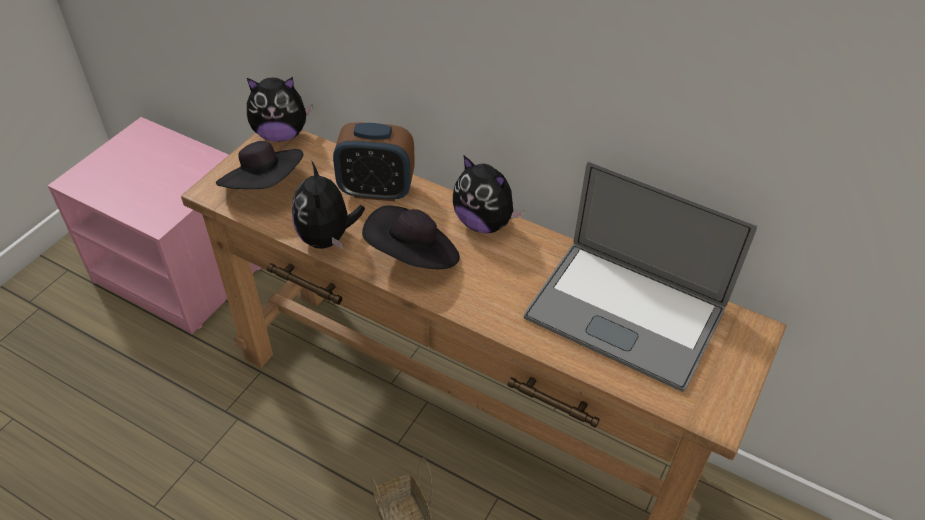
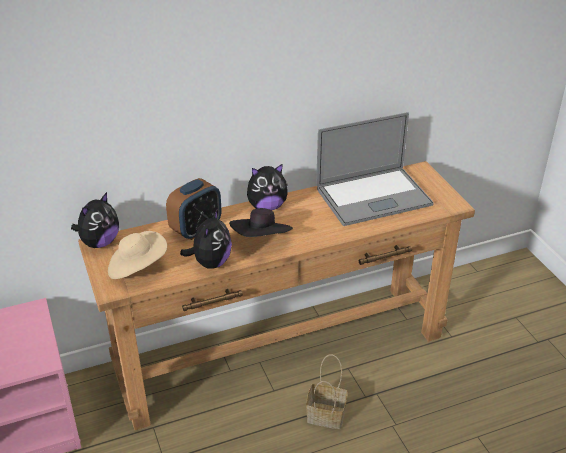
camera: 50 degrees left, 10 degrees down
black hat [216,141,303,189] -> beige hat [108,231,167,279]
plush toy [292,162,365,249] -> plush toy turned 105 degrees counterclockwise [180,209,232,269]

